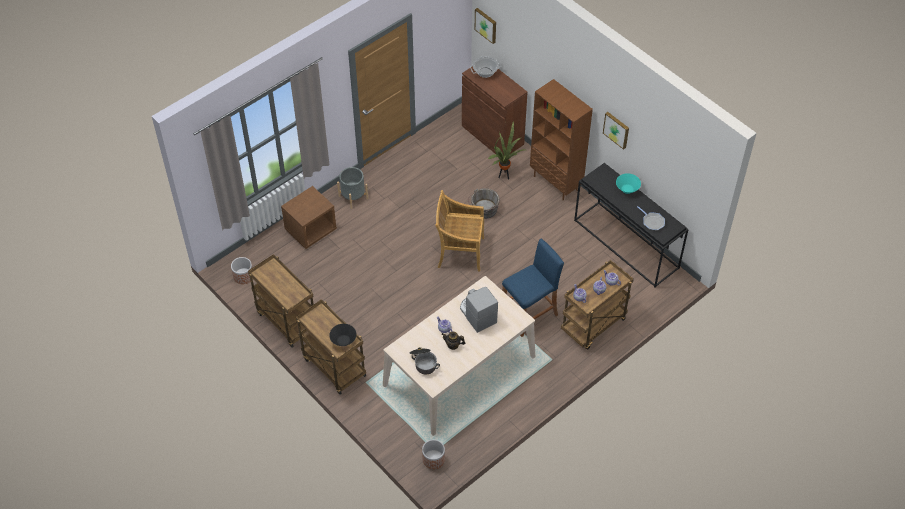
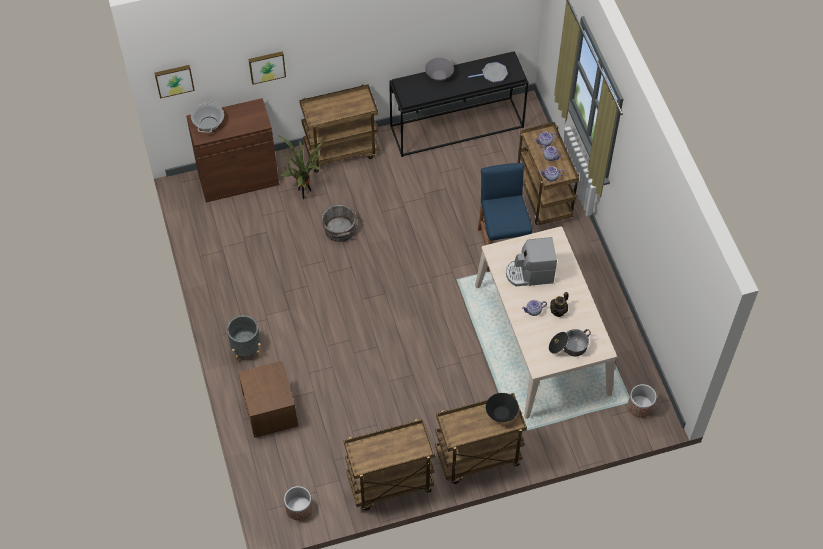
camera: 65 degrees left, 5 degrees up
beige chair [435,190,484,271] -> none
brown bookcase [530,79,593,200] -> brown cart [299,84,379,173]
picture [603,112,629,150] -> picture moved to [248,51,286,85]
turquoise bowl [616,173,641,194] -> grey bowl [425,58,454,81]

